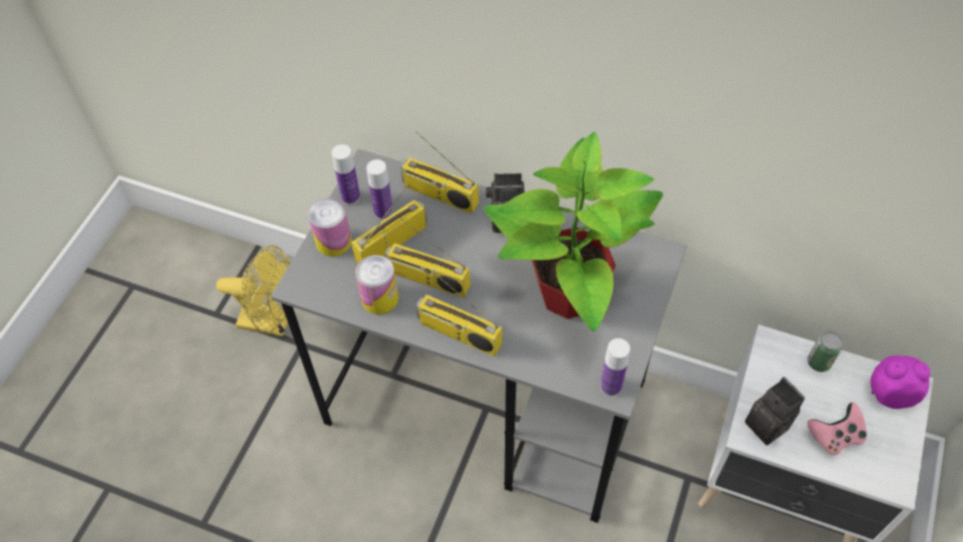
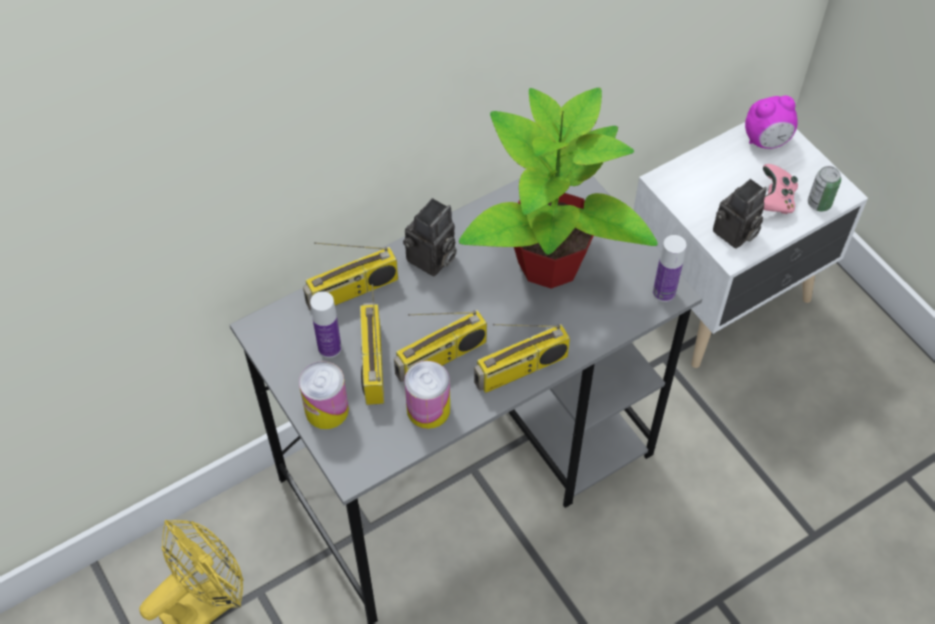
camera: 55 degrees left, 0 degrees up
bottle [332,144,360,205] -> none
camera [745,377,805,445] -> camera turned 135 degrees clockwise [713,179,767,248]
can [807,331,843,372] -> can moved to [808,166,841,211]
alarm clock [871,355,931,409] -> alarm clock turned 150 degrees counterclockwise [745,95,797,149]

